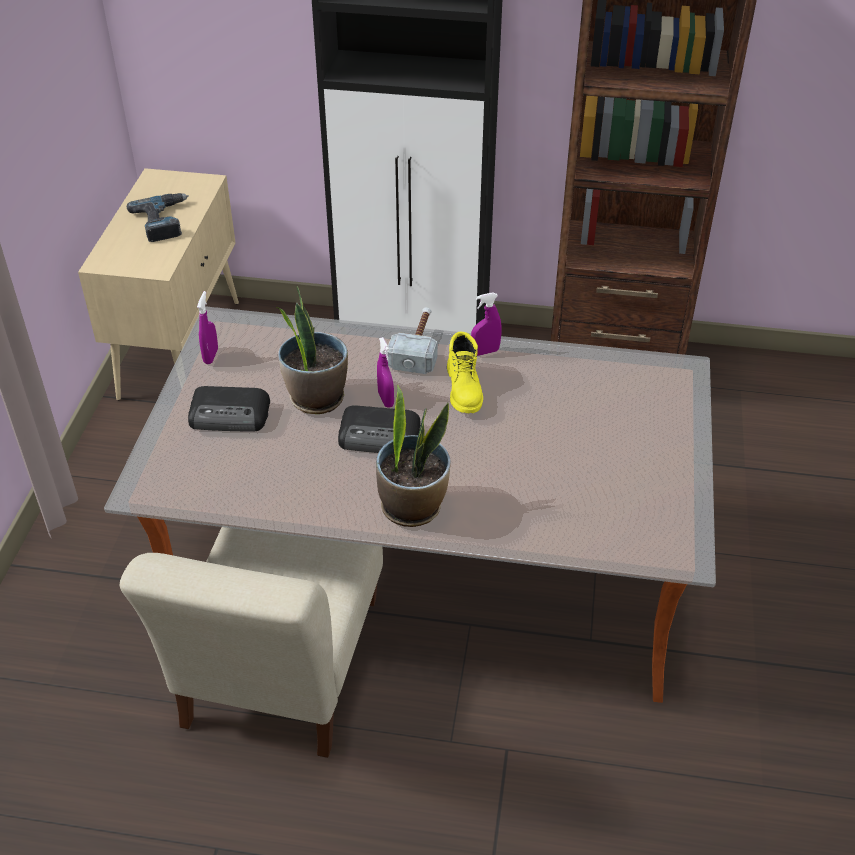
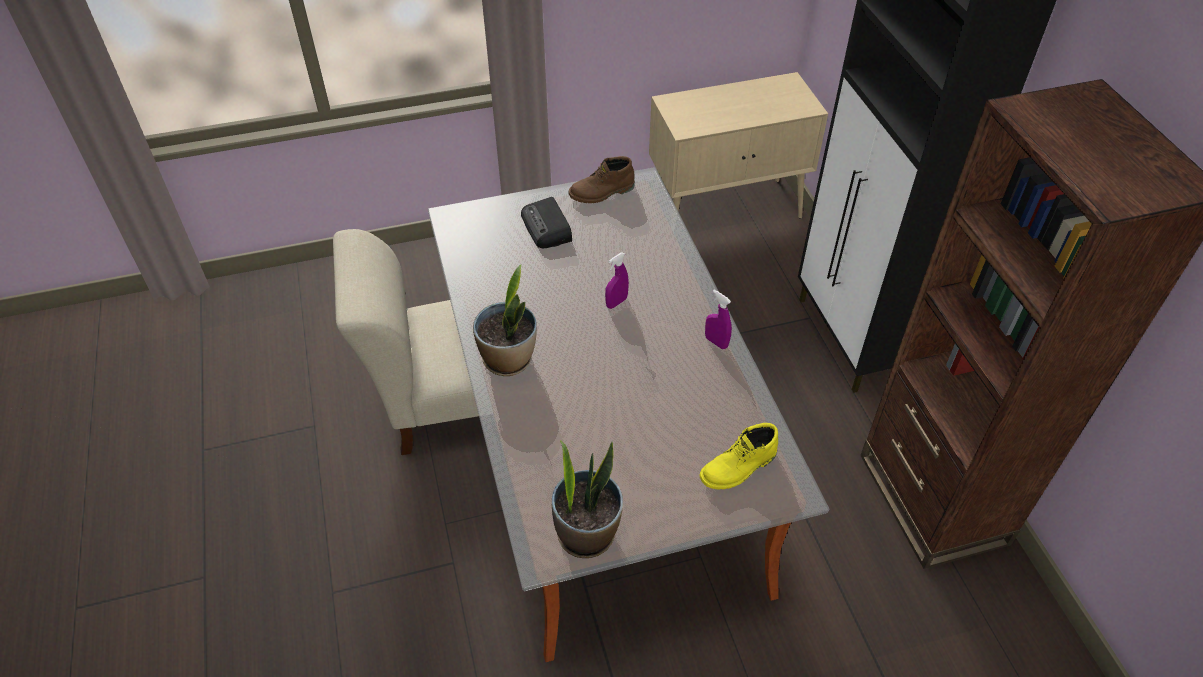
camera: 65 degrees right, 5 degrees up
power drill [127,193,189,242] -> none
purple spray bottle [197,291,218,364] -> brown boot [568,156,635,203]
potted plant [277,286,348,414] -> potted plant moved to [552,440,623,558]
radio [338,405,421,453] -> none
hammer [388,307,438,374] -> none
yellow boot [447,332,483,413] -> yellow boot moved to [700,423,778,489]

